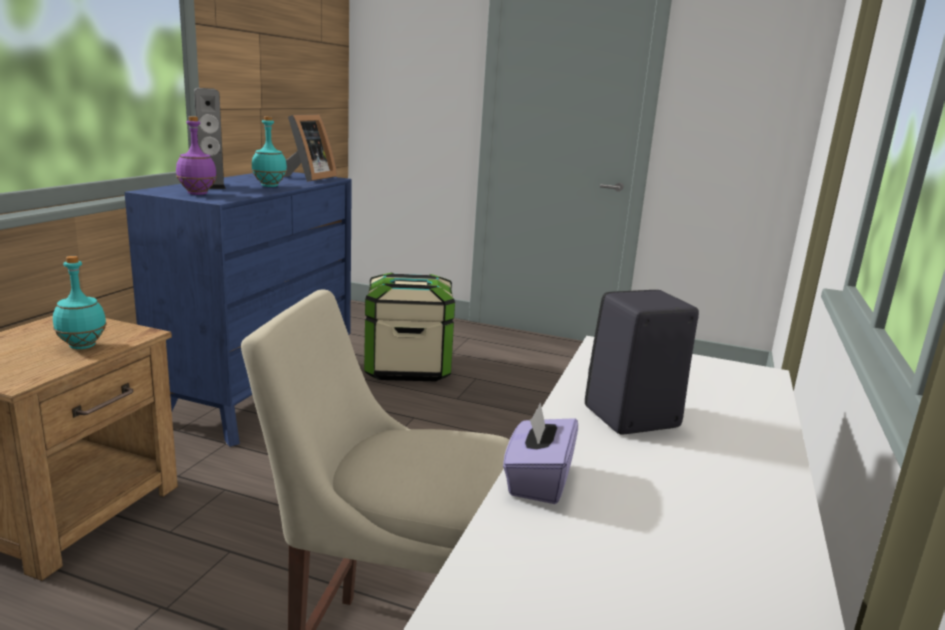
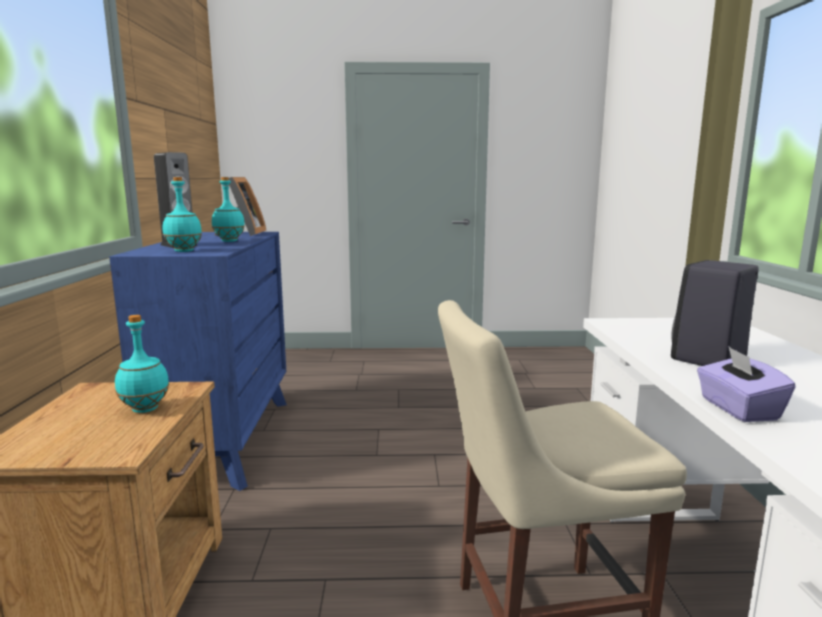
camera: 20 degrees left, 5 degrees down
purple bottle [176,116,217,195] -> turquoise bottle [163,177,202,252]
storage box [364,273,455,381] -> none

